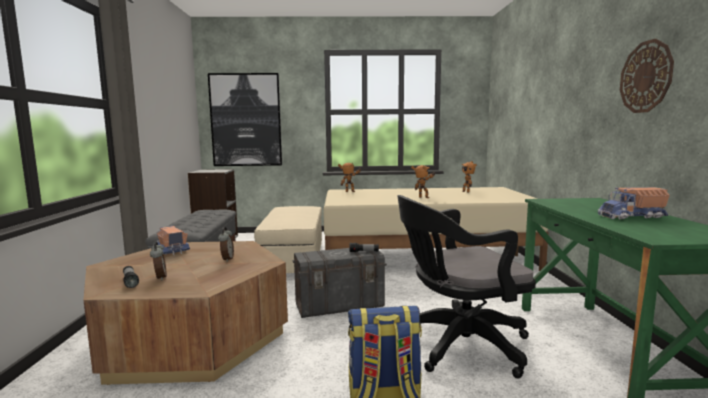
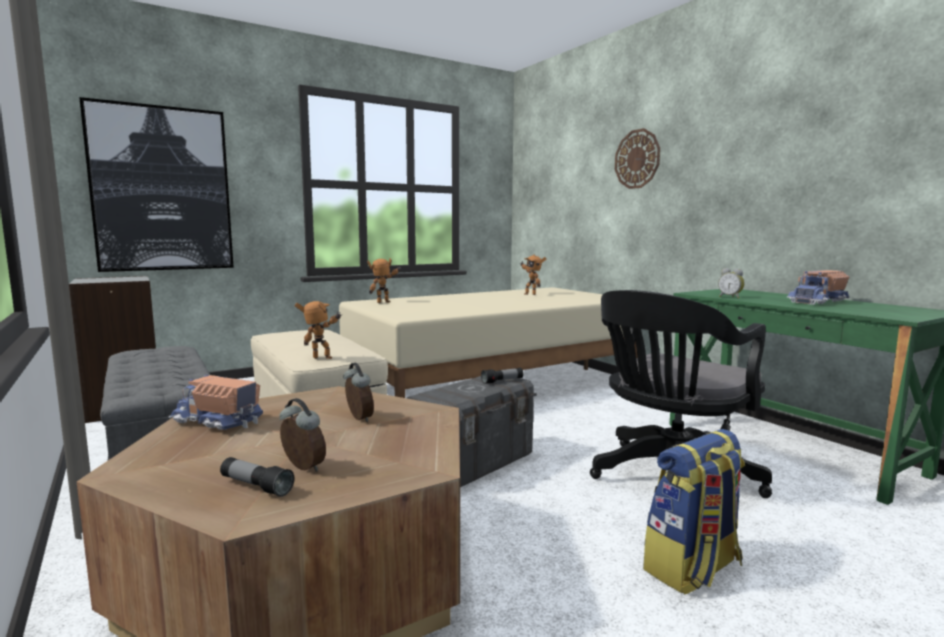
camera: 30 degrees left, 0 degrees up
toy robot [411,165,436,198] -> toy robot moved to [295,301,342,359]
wall clock [620,39,674,113] -> wall clock moved to [615,128,660,189]
none -> alarm clock [718,268,744,299]

